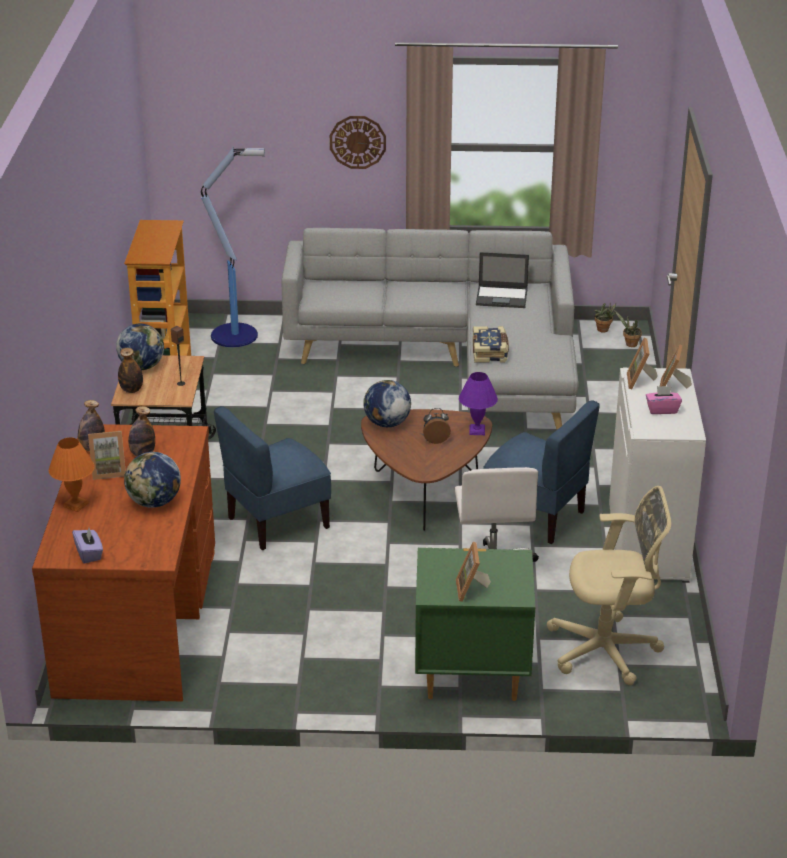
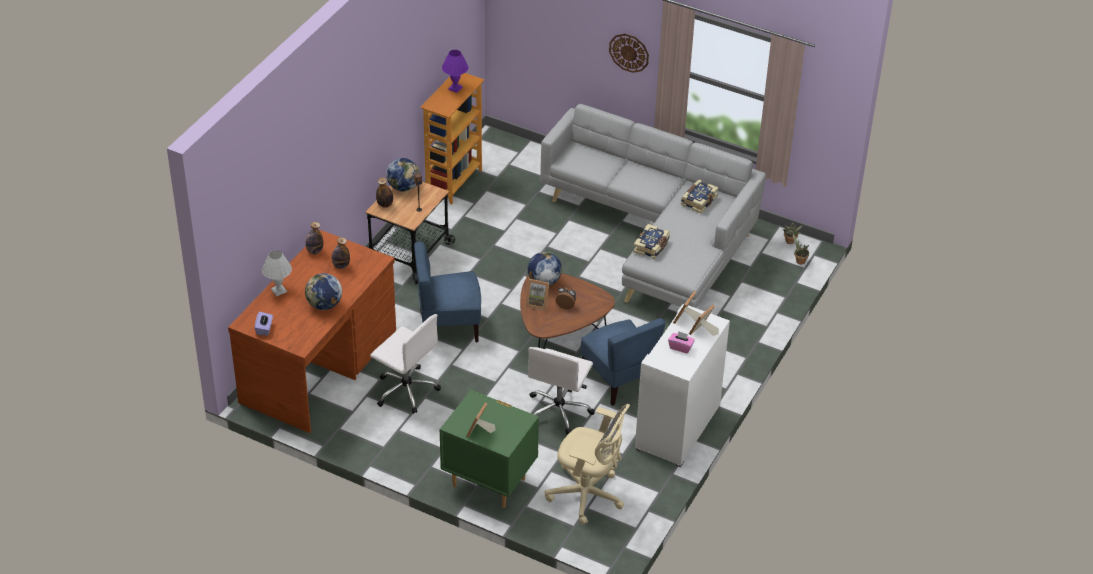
camera: 25 degrees right, 10 degrees up
orange table lamp [49,437,95,512] -> white table lamp [262,250,292,296]
picture frame [88,431,126,480] -> picture frame moved to [525,279,549,311]
floor lamp [201,147,265,347] -> none
purple table lamp [459,372,498,435] -> purple table lamp moved to [442,50,468,93]
laptop [476,252,529,308] -> book [681,180,718,214]
none -> white office chair [370,314,441,414]

